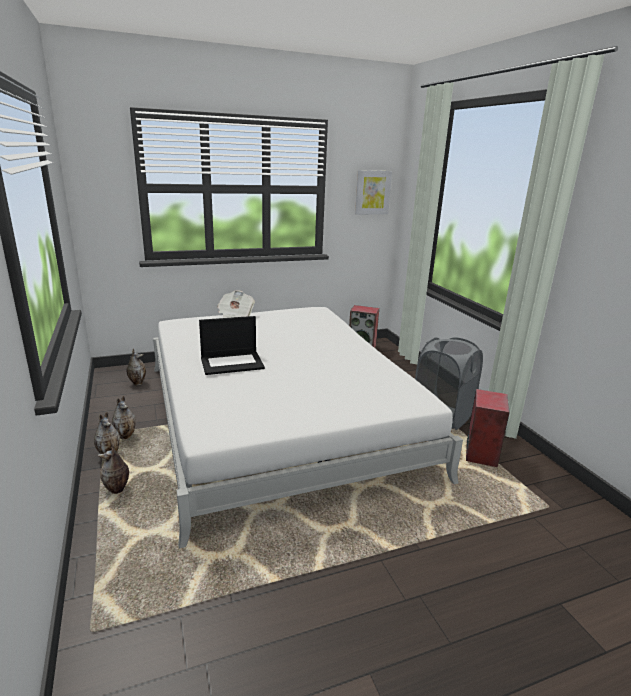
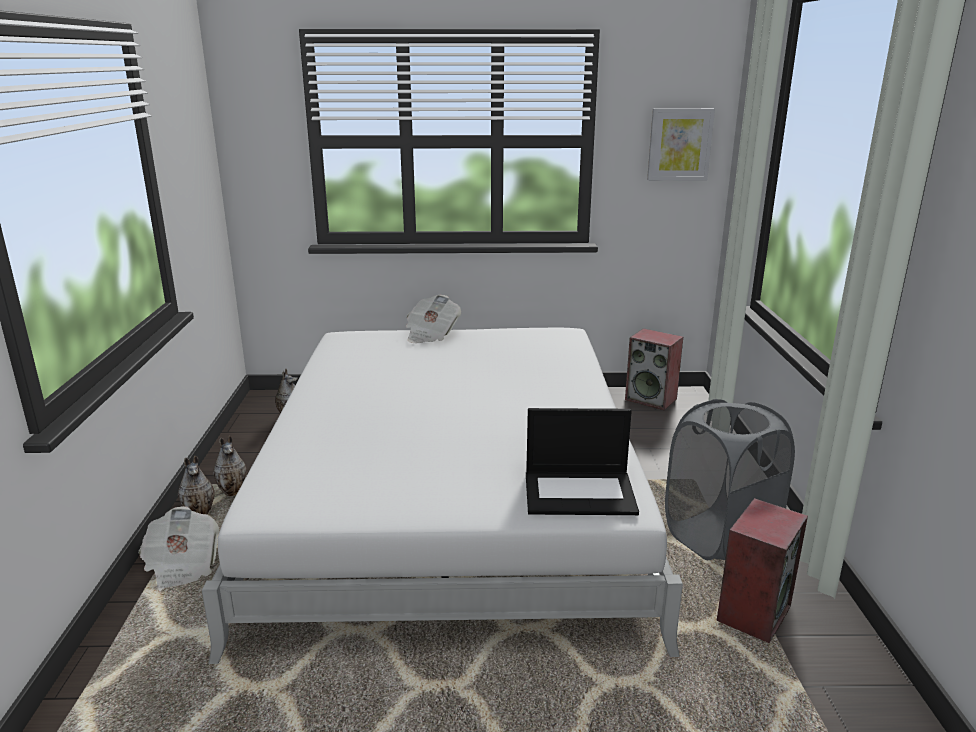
camera: 20 degrees right, 0 degrees up
vase [98,443,129,494] -> newspaper [139,506,220,591]
laptop [199,316,265,375] -> laptop moved to [526,408,639,515]

